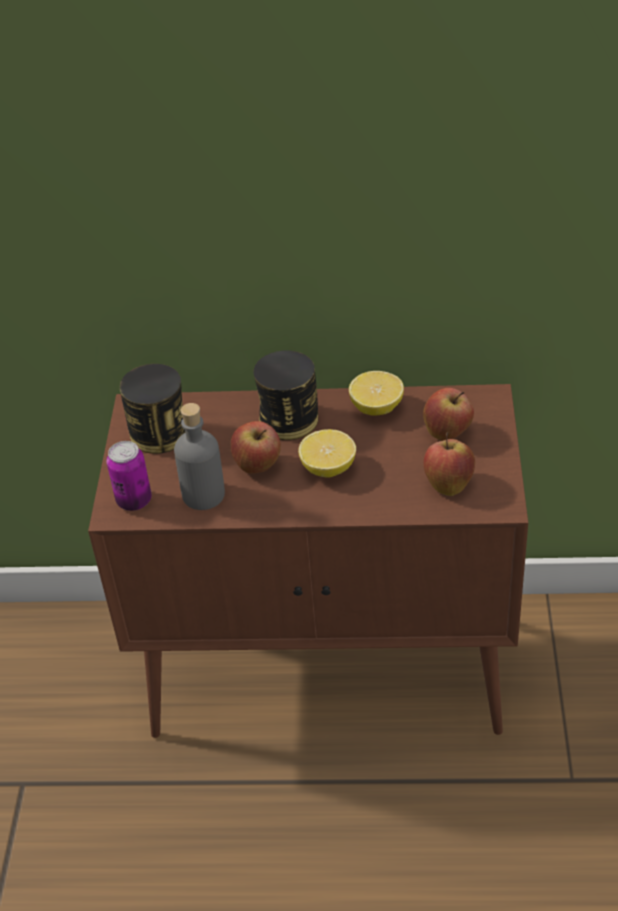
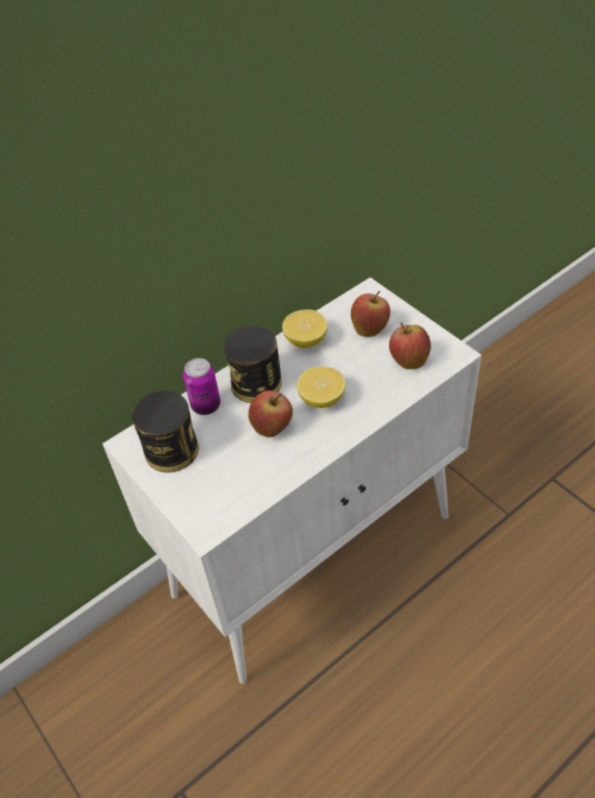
camera: 40 degrees left, 5 degrees up
brown cabinet [88,384,528,738] -> white cabinet [102,277,482,684]
can [106,441,152,511] -> can moved to [183,358,220,415]
grey bottle [174,403,225,510] -> none

